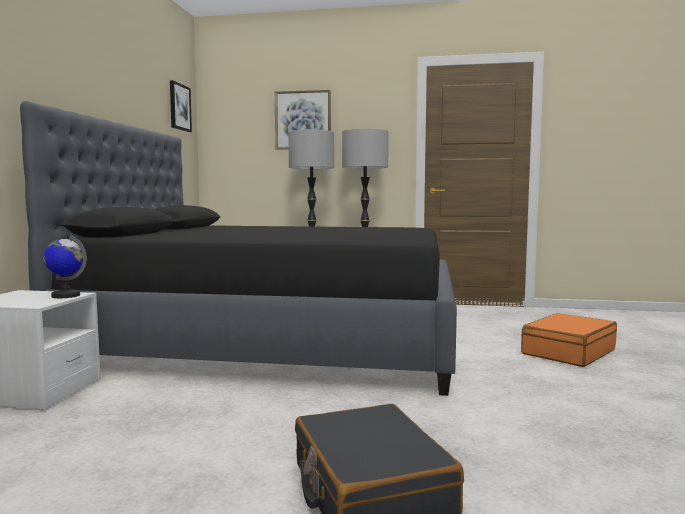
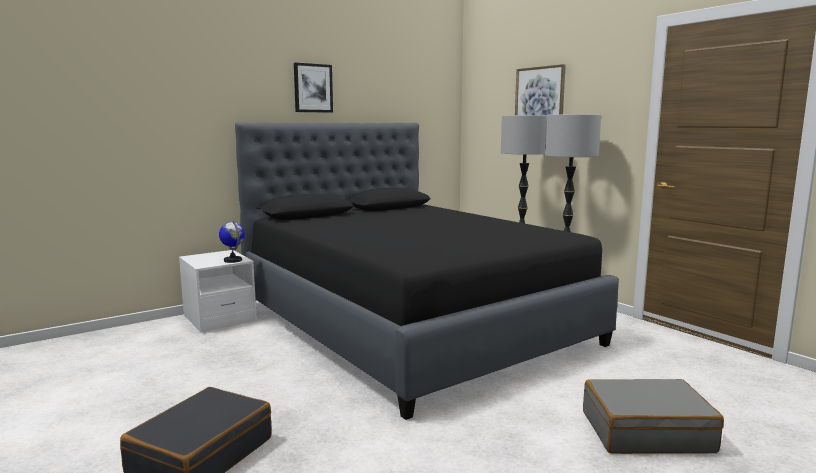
camera: 45 degrees right, 5 degrees up
picture [170,80,192,132] -> picture moved to [294,63,333,113]
orange suitcase [521,313,617,367] -> grey suitcase [583,379,724,454]

